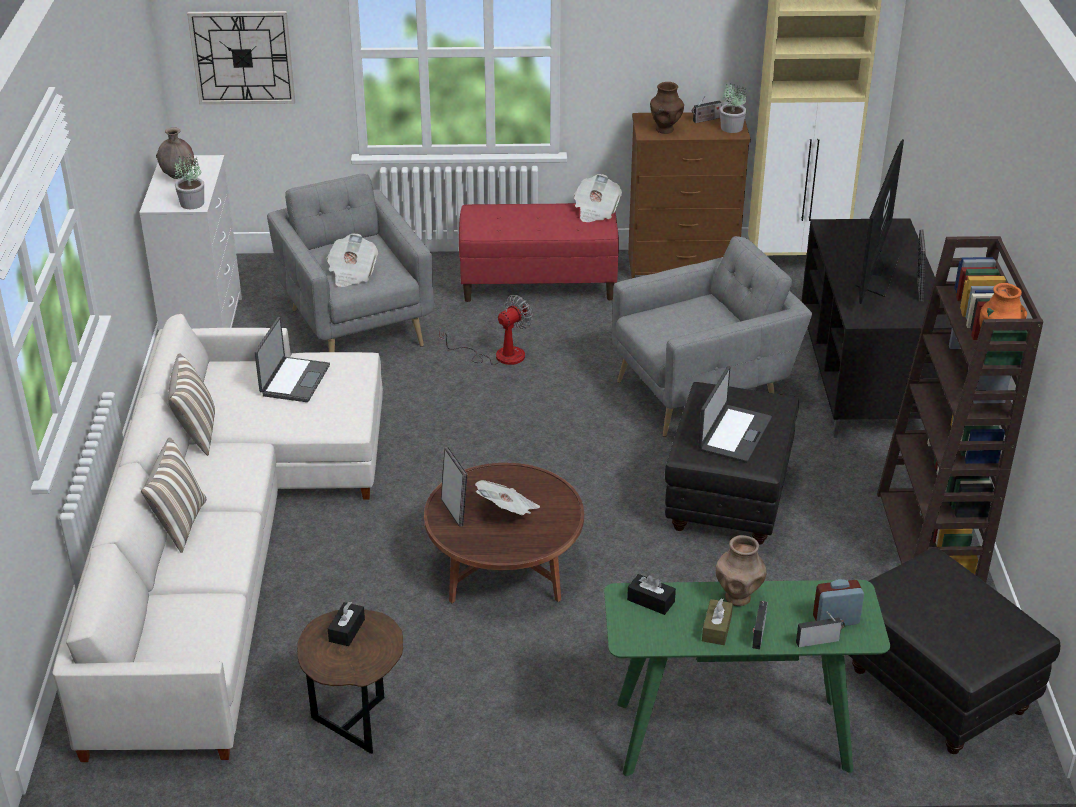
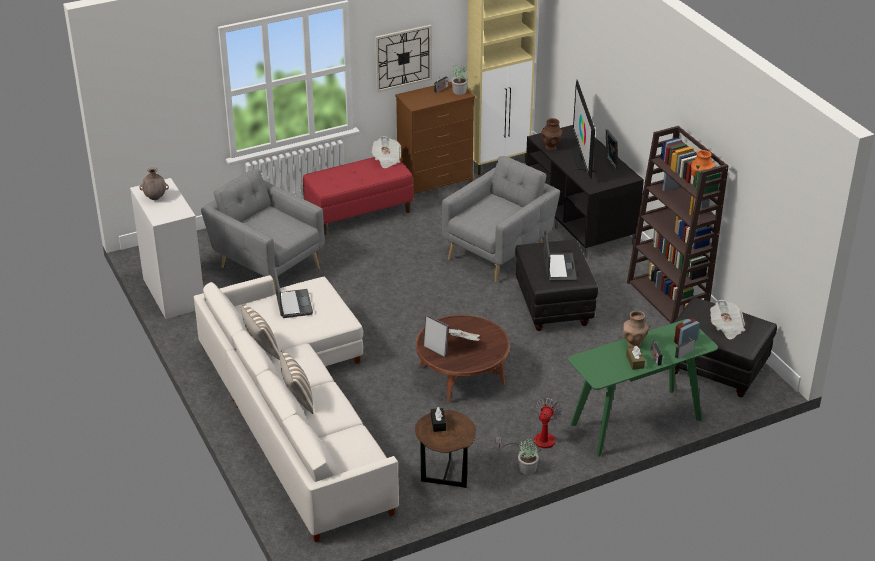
camera: 25 degrees left, 0 degrees up
potted plant [174,154,204,209] -> potted plant moved to [518,439,539,475]
wall clock [187,11,295,104] -> wall clock moved to [375,25,432,92]
newspaper [327,233,378,287] -> newspaper moved to [710,300,745,340]
fan [439,295,533,365] -> fan moved to [496,398,562,452]
black tissue box [627,574,676,615] -> none
brown vase [650,82,684,134] -> brown vase moved to [541,118,563,150]

